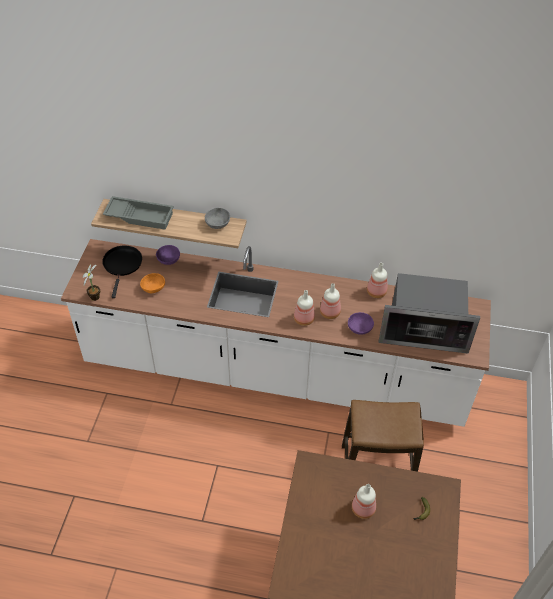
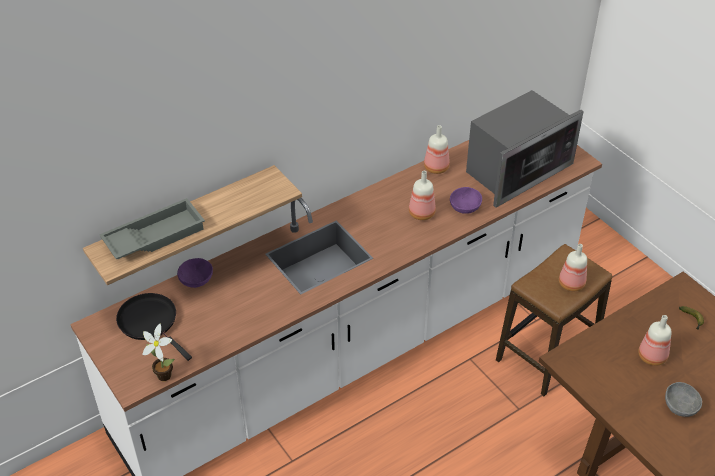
camera: 45 degrees left, 5 degrees down
orange bowl [140,273,165,293] -> none
grey bowl [205,208,230,229] -> grey bowl moved to [665,382,702,417]
bottle [294,290,315,326] -> bottle moved to [559,244,587,291]

